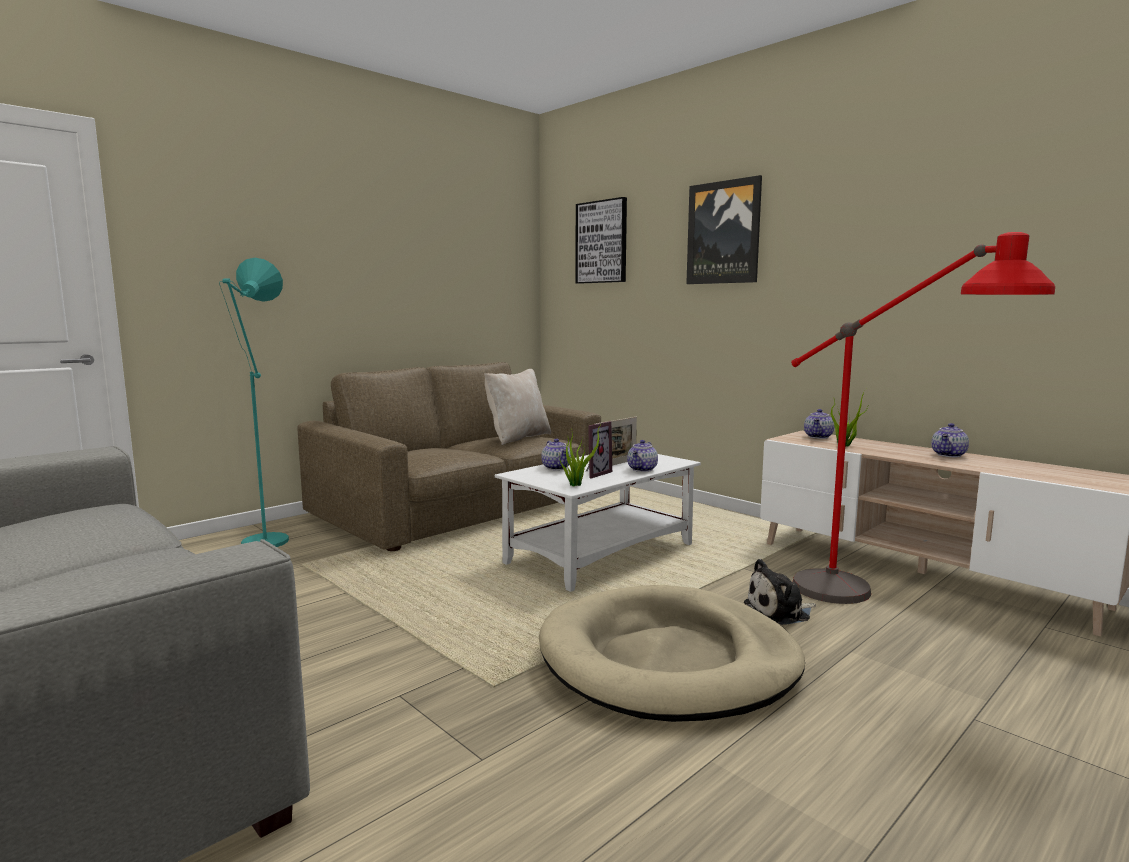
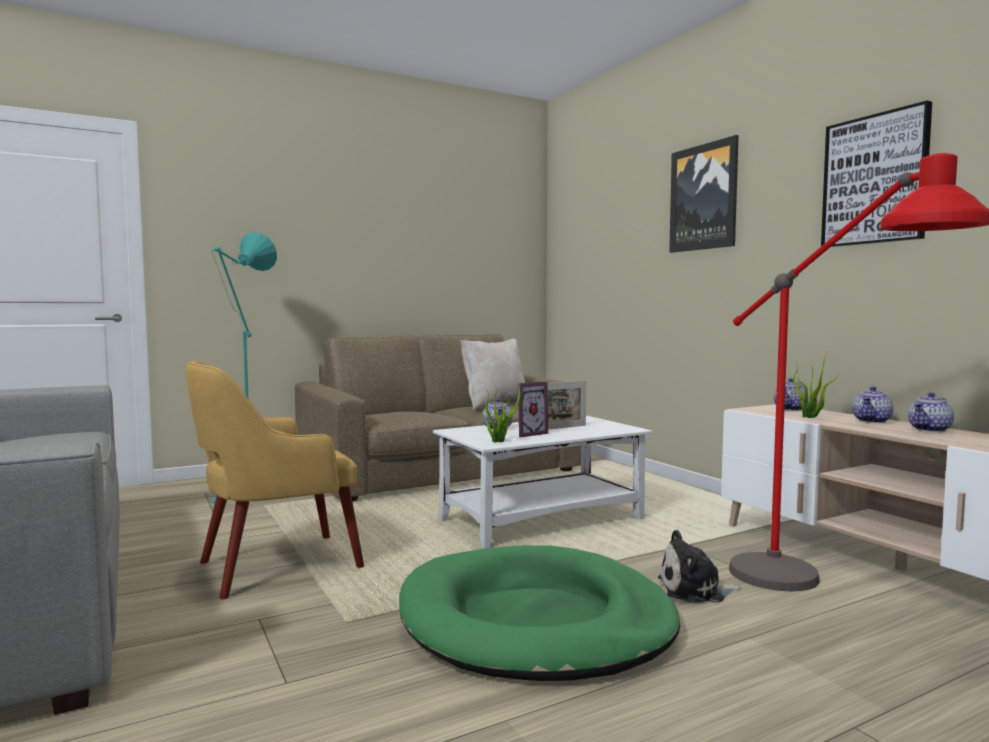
camera: 15 degrees right, 5 degrees down
beige dog bed [539,585,805,722] -> green dog bed [399,545,680,681]
picture [575,197,627,284] -> picture moved to [821,101,932,247]
teapot [627,440,658,472] -> teapot moved to [852,386,893,423]
none -> yellow armchair [186,361,364,599]

